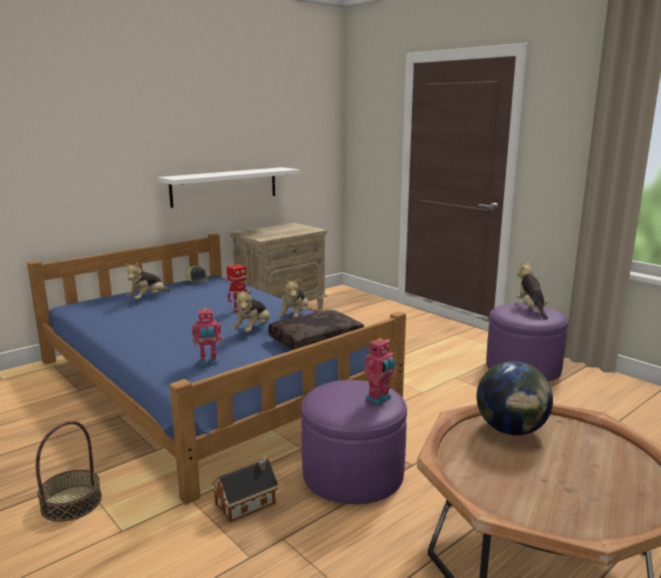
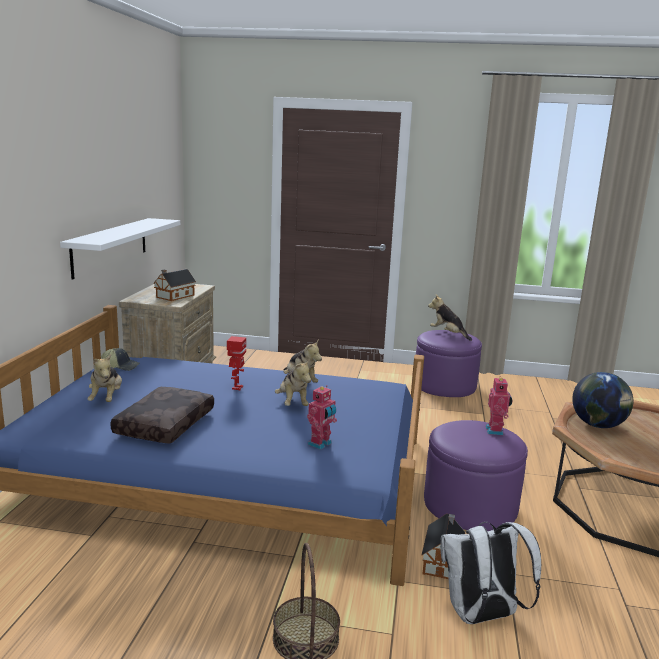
camera: 40 degrees left, 0 degrees up
brown pillow [268,310,364,350] -> brown pillow moved to [110,387,214,444]
none -> toy house [153,269,196,301]
none -> white backpack [440,522,541,624]

